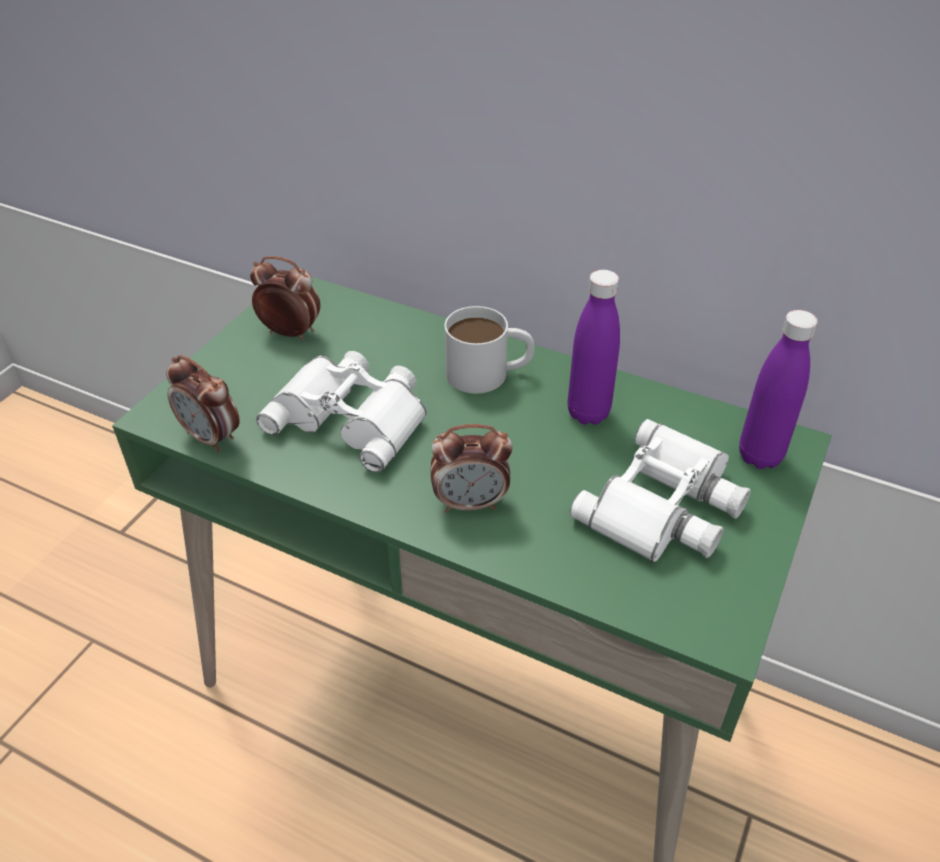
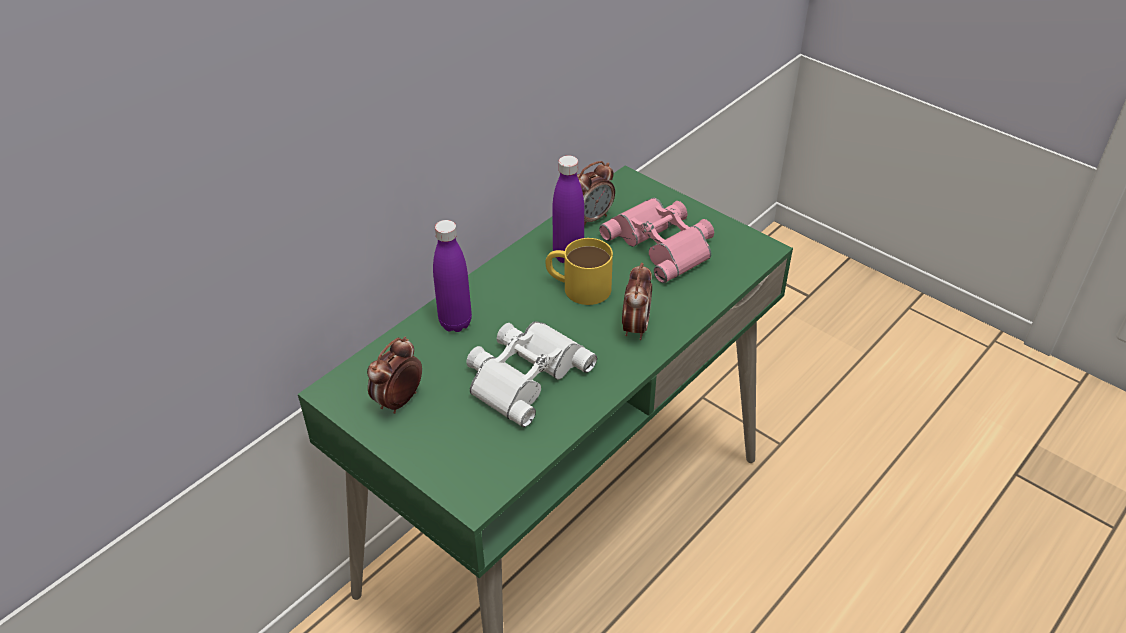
camera: 75 degrees left, 0 degrees up
alarm clock [166,355,239,453] -> alarm clock moved to [577,161,615,227]
white mug [445,306,534,393] -> none
white binoculars [570,419,751,562] -> pink binoculars [599,198,714,283]
purple bottle [739,310,818,469] -> purple bottle moved to [433,220,472,332]
none -> yellow mug [546,238,613,305]

